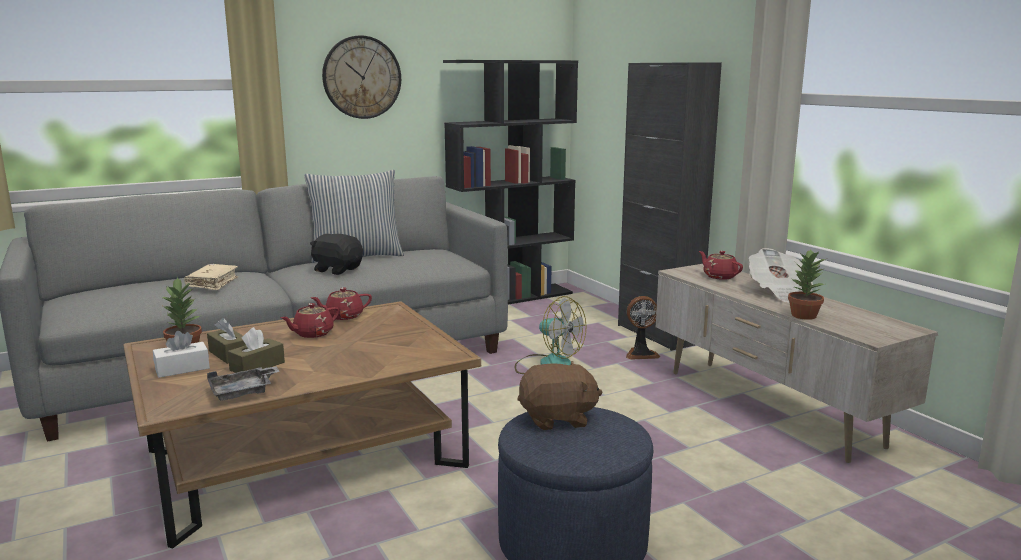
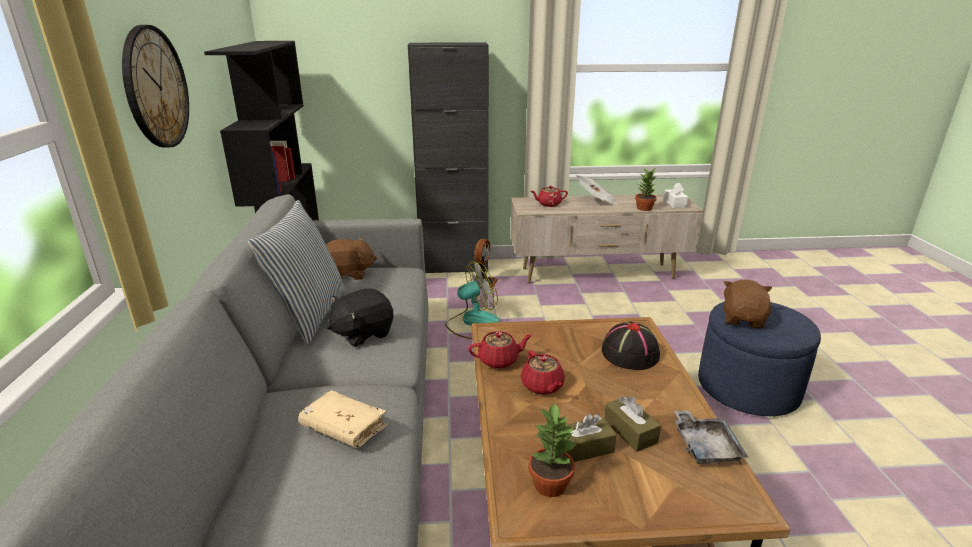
camera: 65 degrees left, 10 degrees up
white tissue box [153,331,210,378] -> white tissue box moved to [664,183,688,208]
red teapot [311,288,372,320] -> red teapot turned 105 degrees counterclockwise [468,331,532,368]
none -> brown plush toy [326,238,377,280]
none -> black hat [601,321,660,370]

